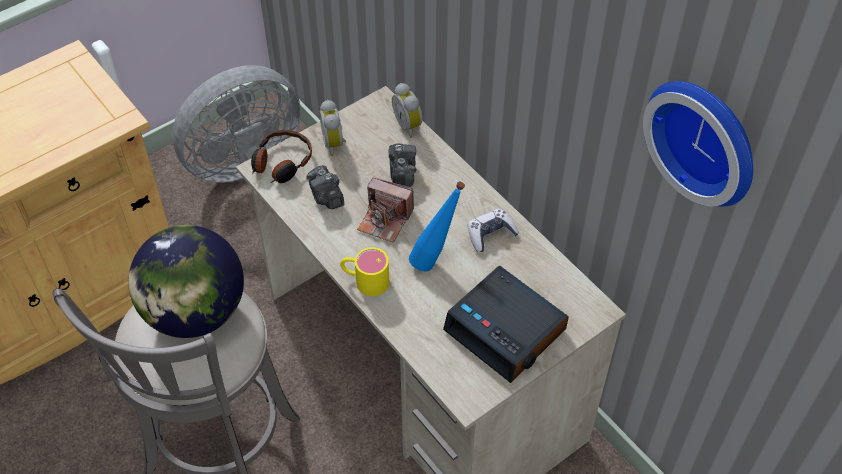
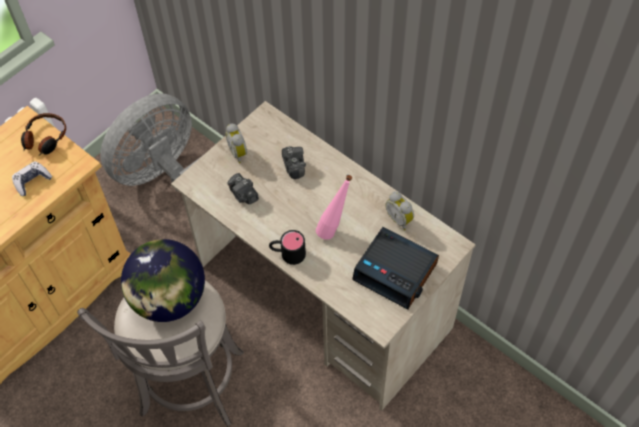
camera: 10 degrees left, 5 degrees up
headphones [251,130,312,183] -> headphones moved to [21,113,66,155]
yellow mug [340,247,389,296] -> black mug [269,230,306,265]
camera [357,178,414,243] -> none
alarm clock [392,83,423,138] -> alarm clock moved to [385,191,414,230]
blue bottle [409,181,465,271] -> pink bottle [316,175,352,240]
game controller [468,208,519,252] -> game controller moved to [12,161,52,196]
wall clock [643,81,753,207] -> none

